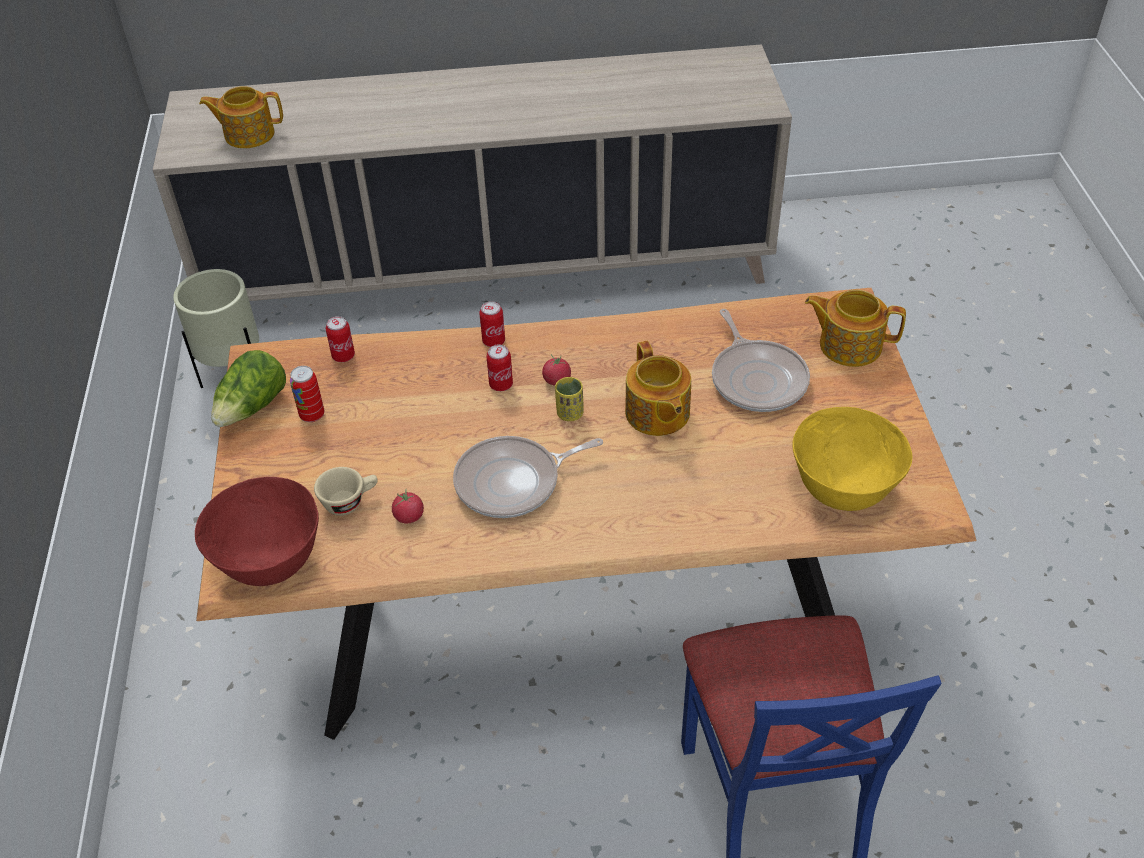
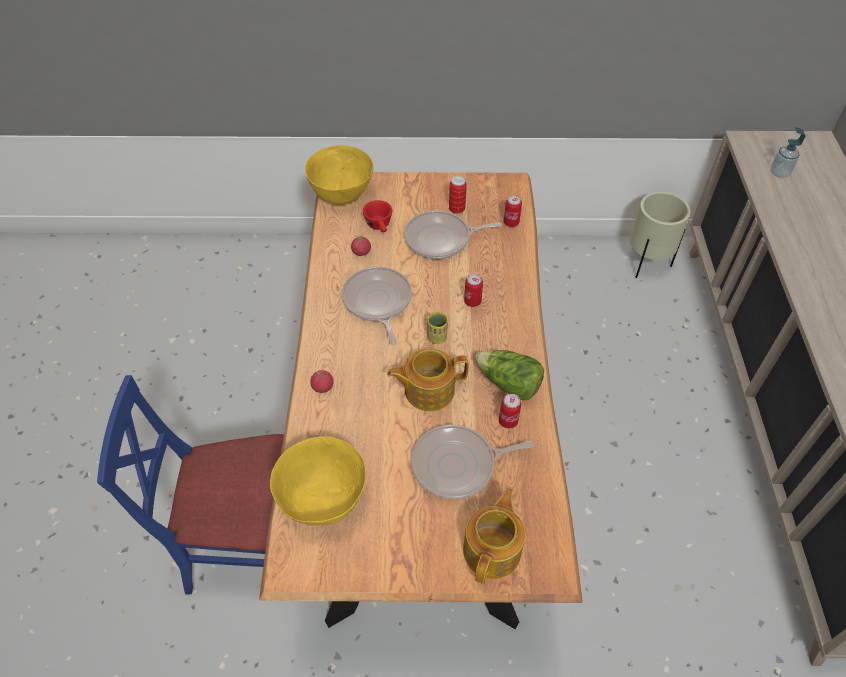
camera: 95 degrees right, 5 degrees up
red bowl [195,477,319,586] -> yellow bowl [305,145,373,205]
teapot [199,86,283,148] -> soap dispenser [771,127,805,178]
lettuce [211,350,286,427] -> lettuce moved to [475,350,544,401]
beige cup [314,467,378,516] -> red cup [363,200,392,232]
can [479,301,505,347] -> can moved to [499,394,522,429]
tomato [542,354,571,386] -> tomato moved to [310,370,333,393]
none -> frying pan [404,211,502,259]

